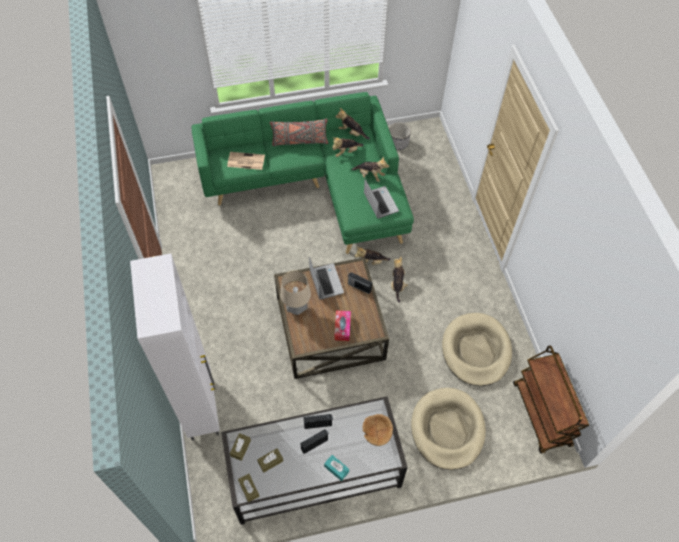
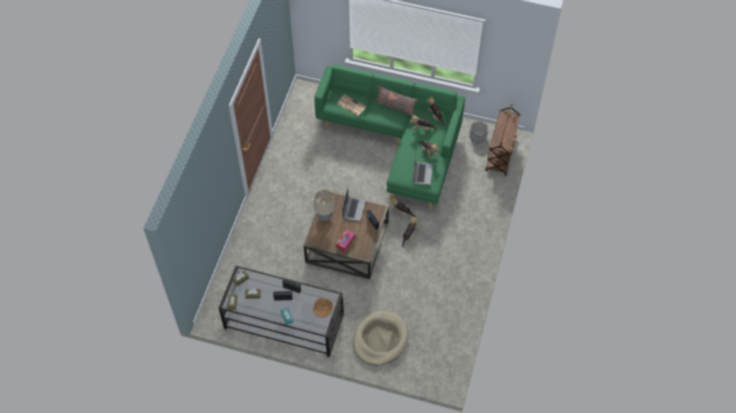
camera: 30 degrees right, 0 degrees up
white cabinet [130,253,220,441] -> none
beige dog bed [442,313,512,386] -> none
brown cart [513,345,589,454] -> brown cart moved to [485,103,520,176]

